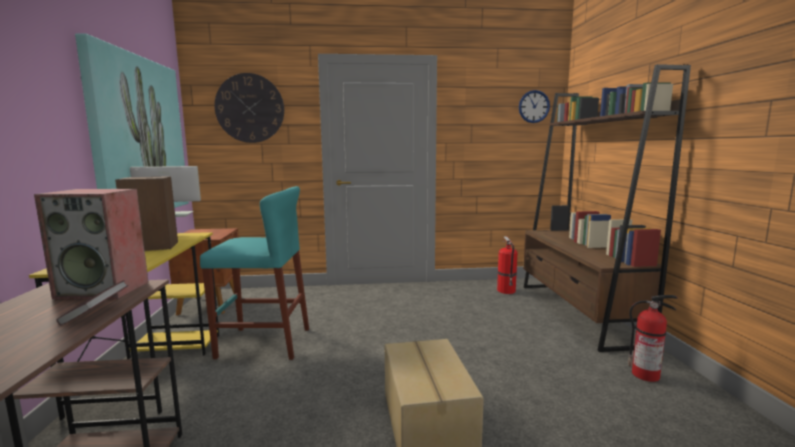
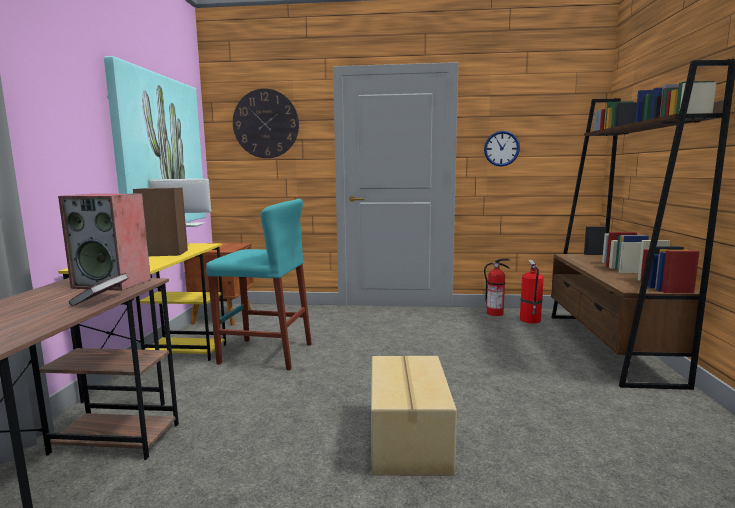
camera: 10 degrees right, 0 degrees up
wall clock [519,90,550,123] -> wall clock moved to [484,131,520,167]
fire extinguisher [628,295,678,382] -> fire extinguisher moved to [484,259,510,316]

